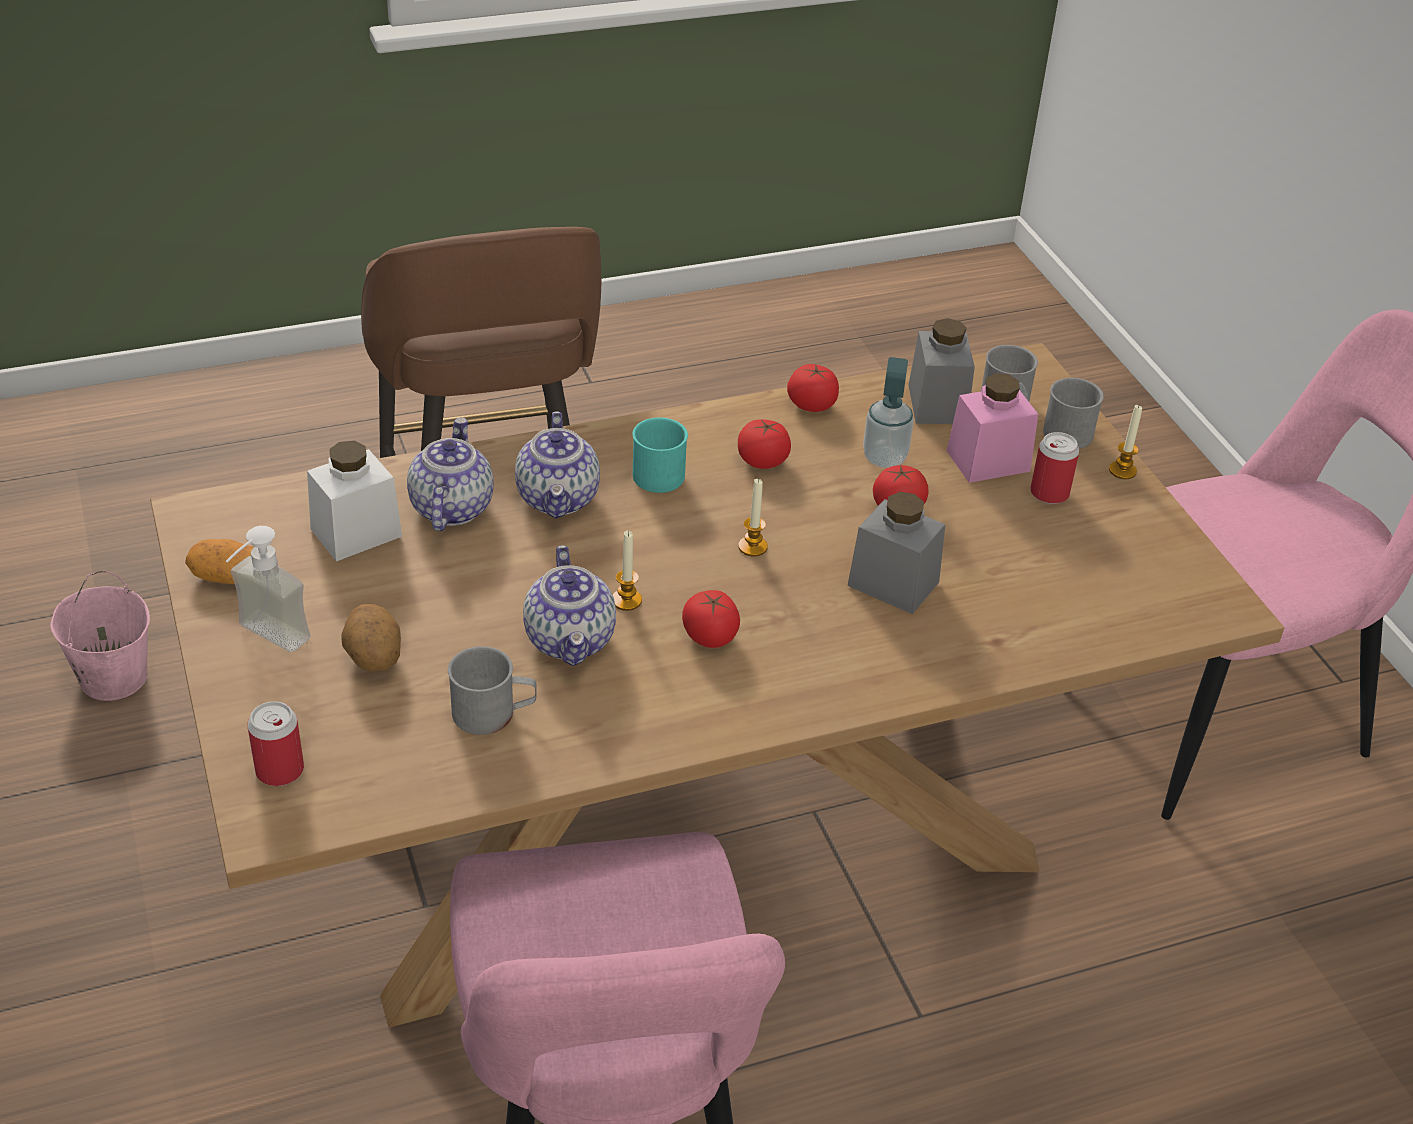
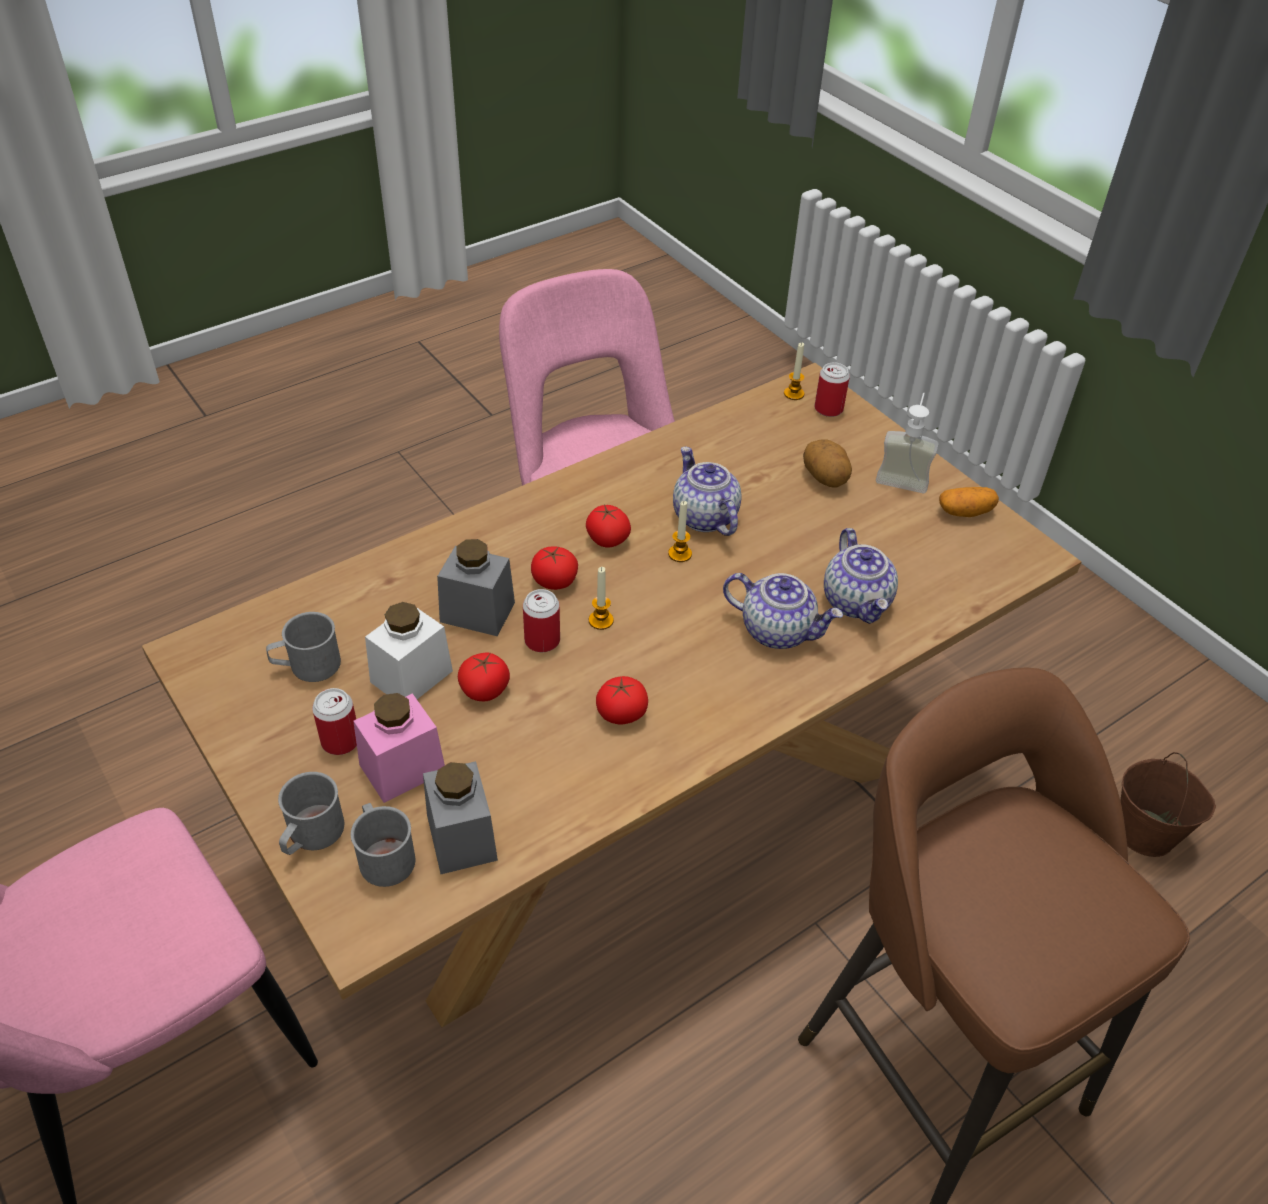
camera: 165 degrees right, 5 degrees up
pink bucket [50,571,150,701] -> brown bucket [1120,752,1216,857]
white jar [307,441,402,561] -> white jar moved to [365,602,453,699]
grey mug [448,646,537,735] -> grey mug moved to [266,612,341,682]
teapot [515,412,600,519] -> teapot turned 135 degrees clockwise [723,573,843,649]
turquoise mug [632,417,688,493] -> none
tomato [787,364,839,412] -> tomato moved to [531,546,578,590]
soap dispenser [863,357,914,468] -> none
candle [1109,405,1142,479] -> candle moved to [784,342,804,400]
none -> can [523,589,560,652]

